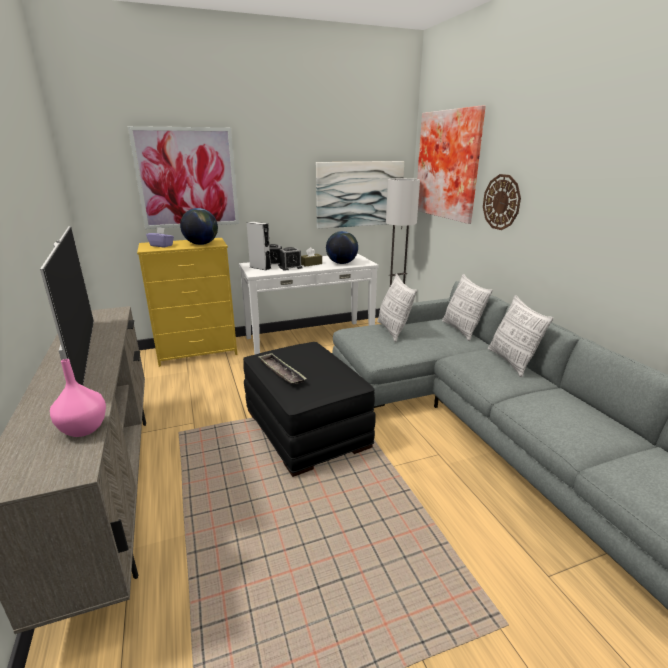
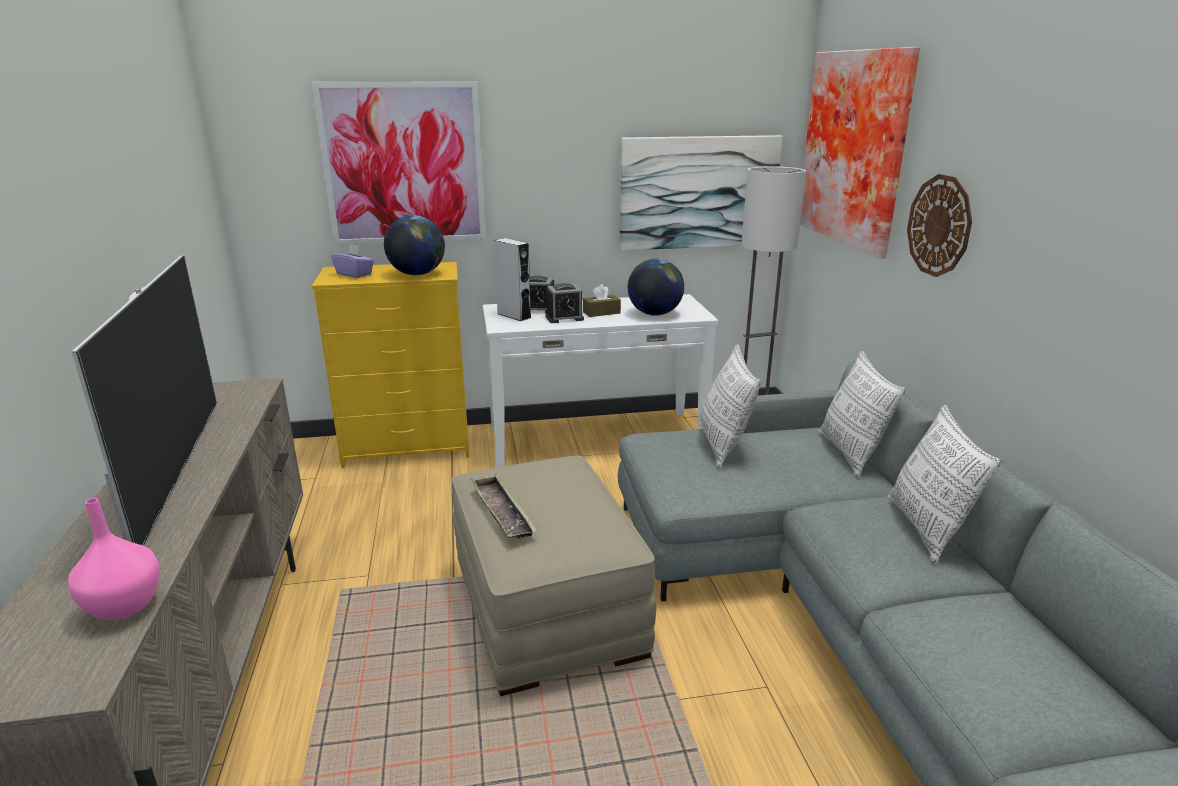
camera: 10 degrees right, 0 degrees up
black ottoman [243,342,376,477] -> beige ottoman [452,455,656,696]

